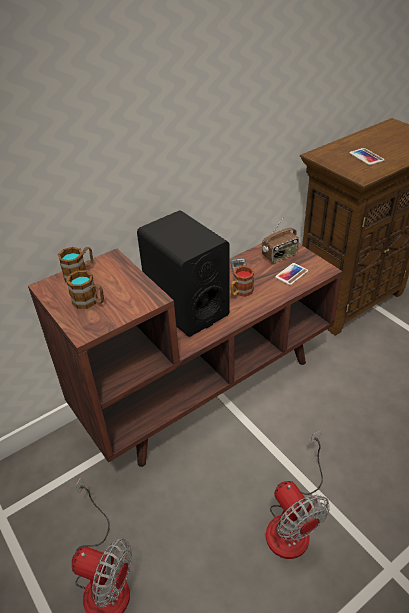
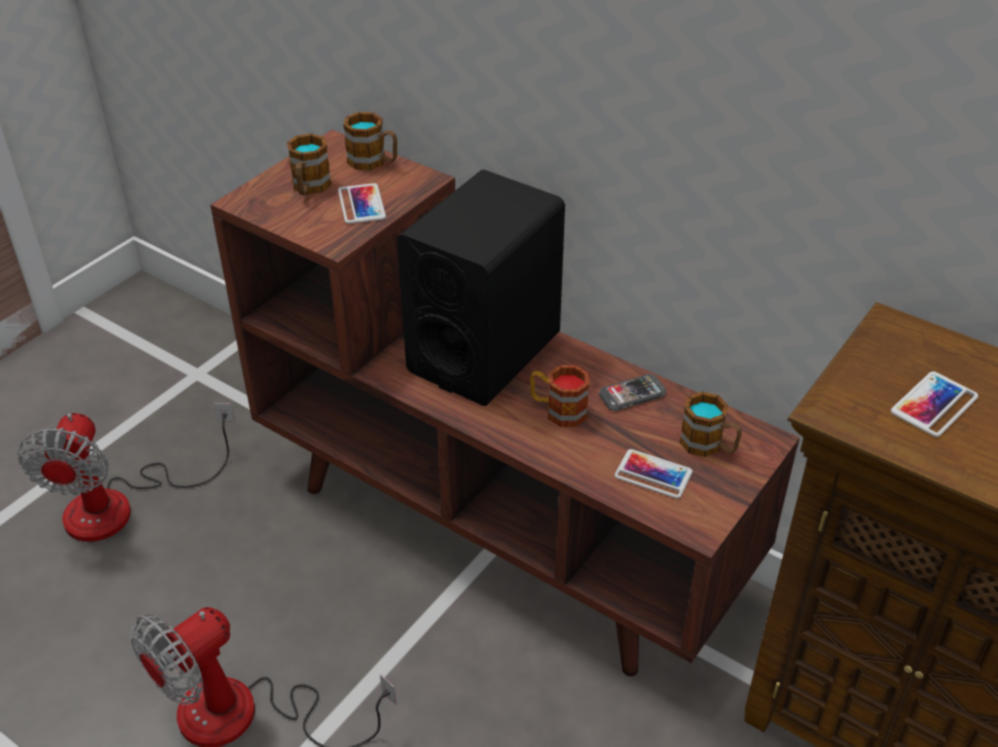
camera: 70 degrees right, 0 degrees up
radio [262,217,299,263] -> mug [679,392,742,457]
none -> phone [338,183,386,224]

